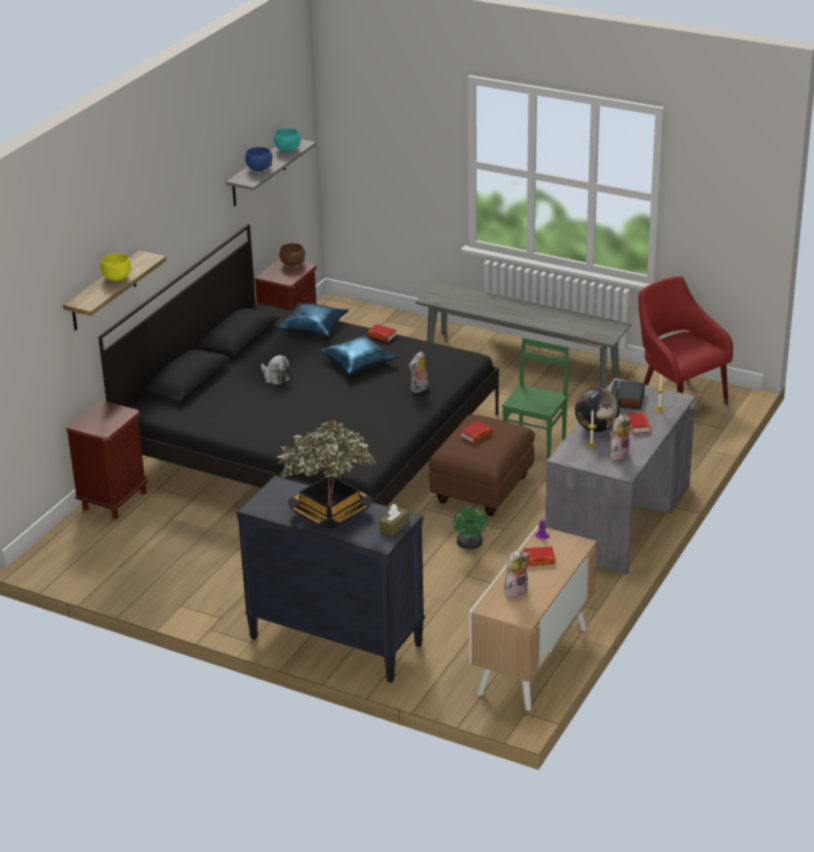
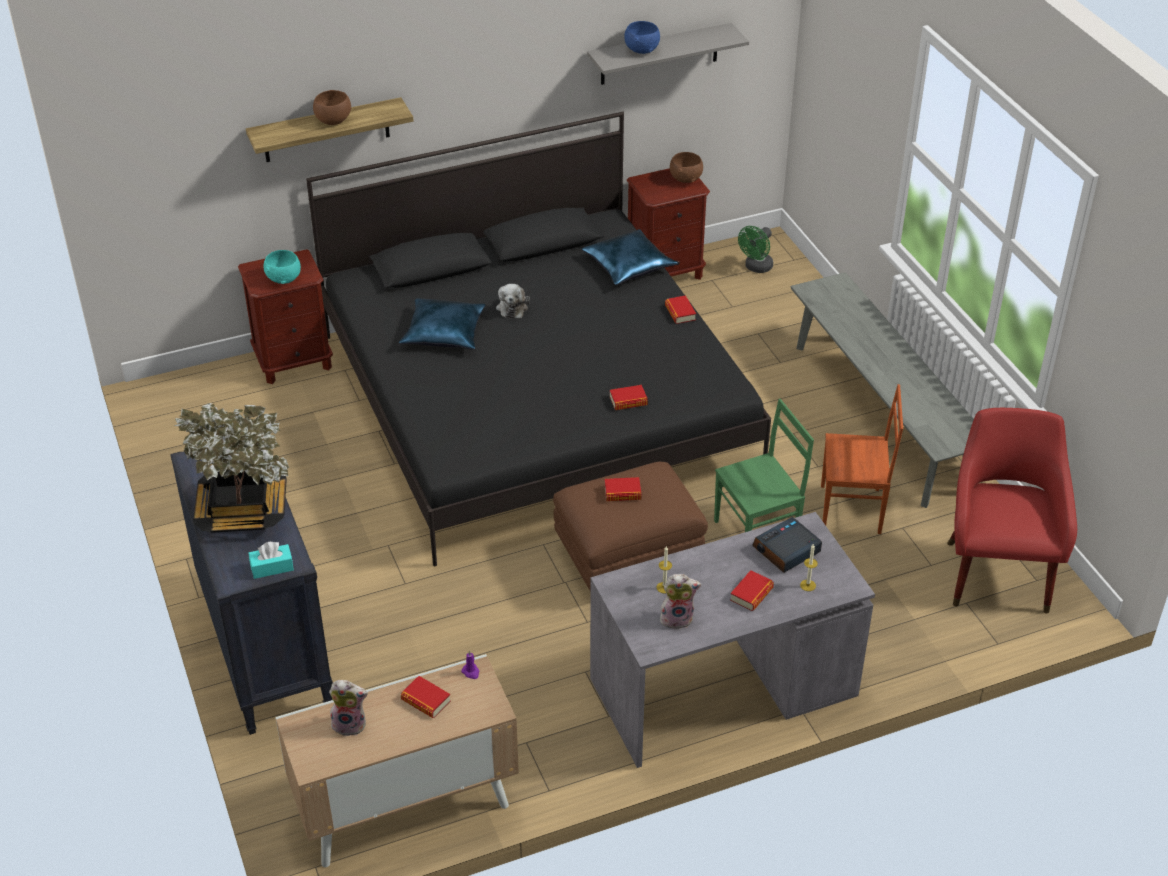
camera: 40 degrees right, 10 degrees up
yellow bowl [101,253,131,281] -> brown bowl [313,90,351,125]
turquoise bowl [274,128,301,152] -> turquoise bowl moved to [264,250,301,284]
blue pillow [320,335,398,374] -> blue pillow moved to [399,298,486,350]
brown tissue box [379,504,409,536] -> turquoise tissue box [249,542,294,579]
plush toy [409,351,428,393] -> book [610,385,648,410]
green fan [453,505,488,549] -> green fan moved to [738,226,773,273]
globe [575,388,619,432] -> none
none -> brown chair [821,384,903,534]

